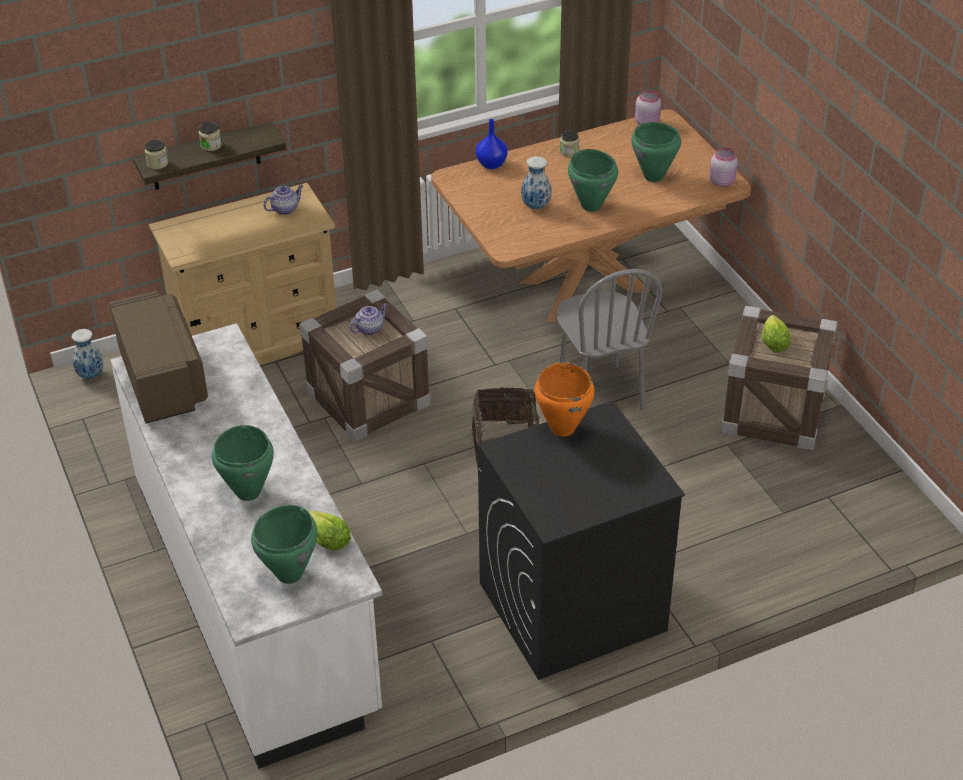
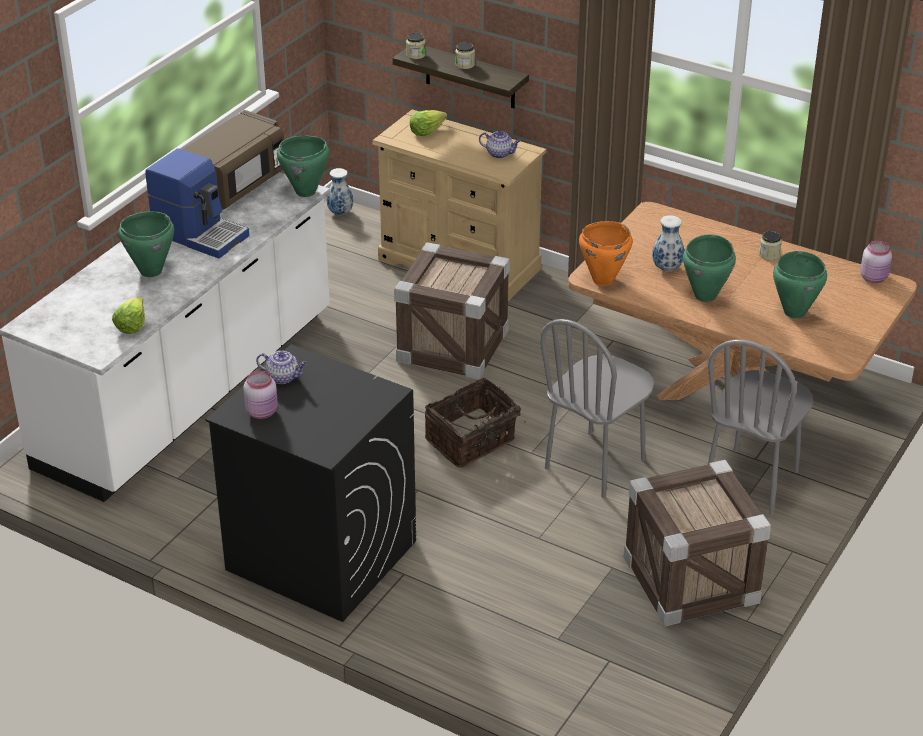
camera: 55 degrees right, 5 degrees down
green cooking pot [251,505,317,584] -> green cooking pot moved to [277,136,329,197]
teapot [350,304,388,335] -> teapot moved to [256,351,307,384]
blue vase [476,119,508,169] -> none
orange cooking pot [535,362,594,437] -> orange cooking pot moved to [579,221,632,286]
pink jar [710,147,738,187] -> pink jar moved to [243,371,278,419]
lettuce [762,315,791,352] -> lettuce moved to [410,110,447,136]
none -> coffee machine [146,148,249,259]
none -> grey chair [707,339,813,515]

